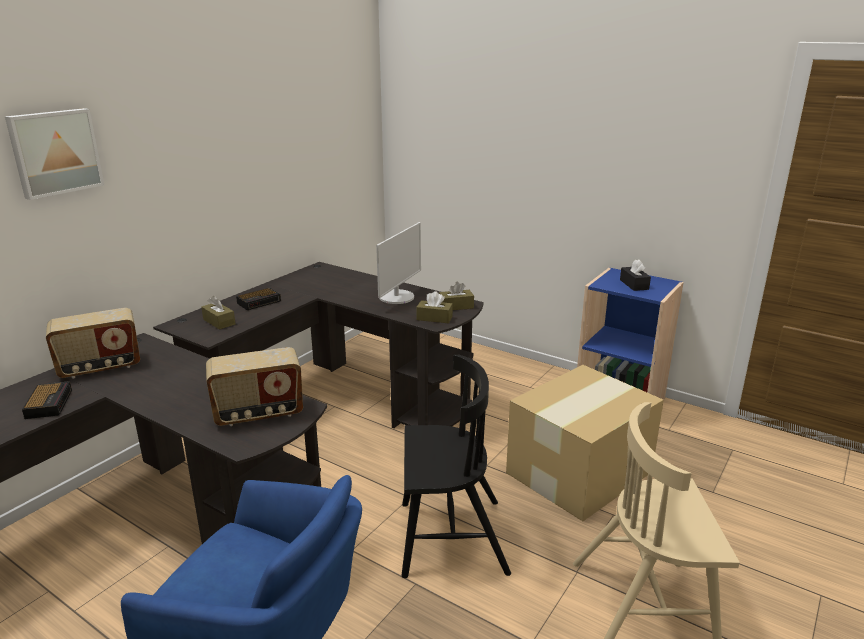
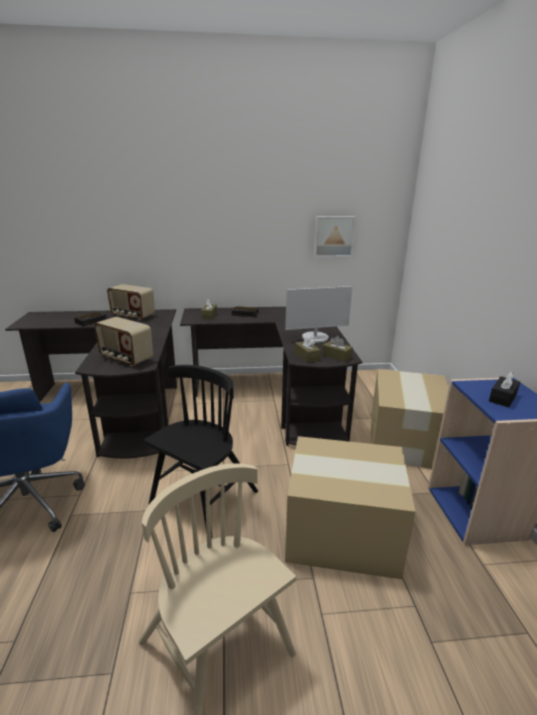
camera: 50 degrees right, 0 degrees up
picture [5,108,104,200] -> picture moved to [314,216,356,257]
black chair [401,355,511,578] -> black chair turned 105 degrees counterclockwise [143,365,258,537]
none -> cardboard box [371,369,449,469]

